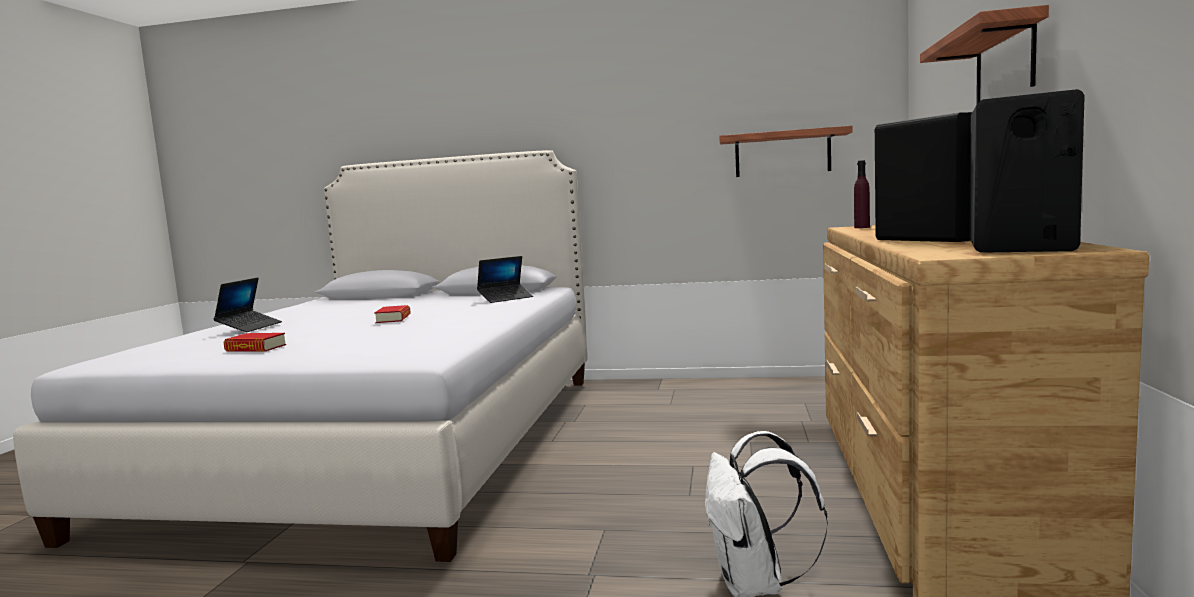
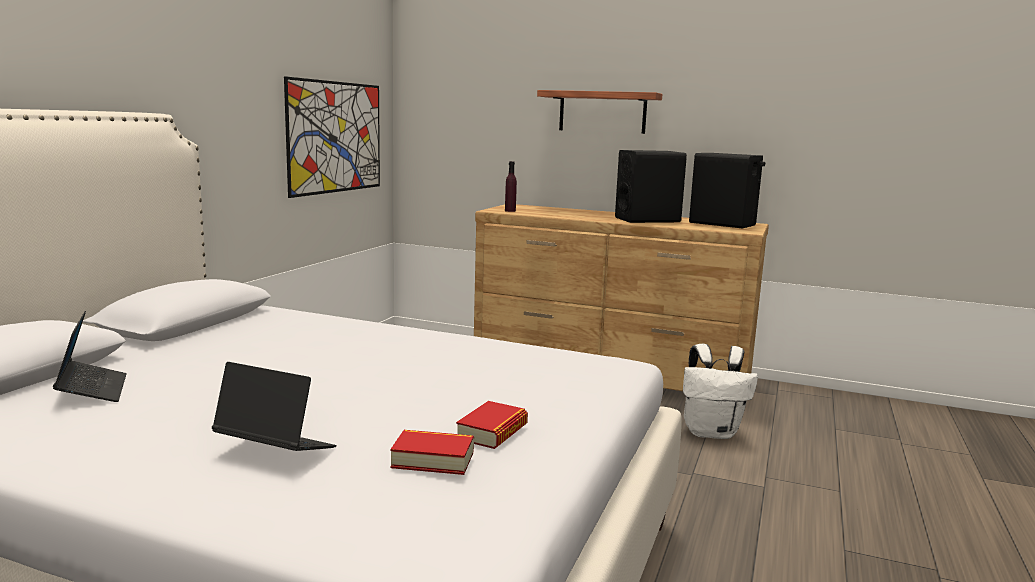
camera: 80 degrees left, 5 degrees up
book [374,305,411,323] -> book moved to [391,430,474,475]
laptop [477,256,533,303] -> laptop moved to [53,311,127,402]
shelf [719,126,853,177] -> picture [284,76,380,198]

